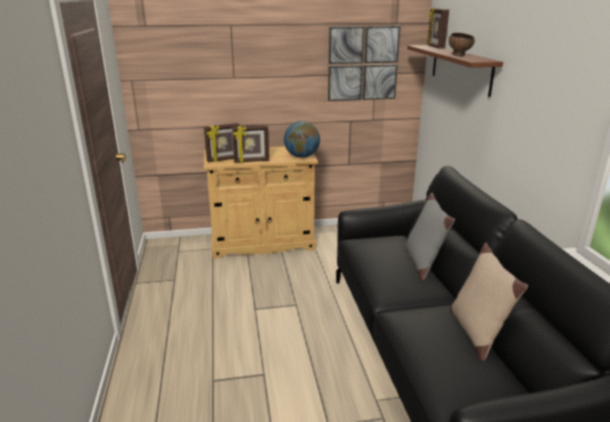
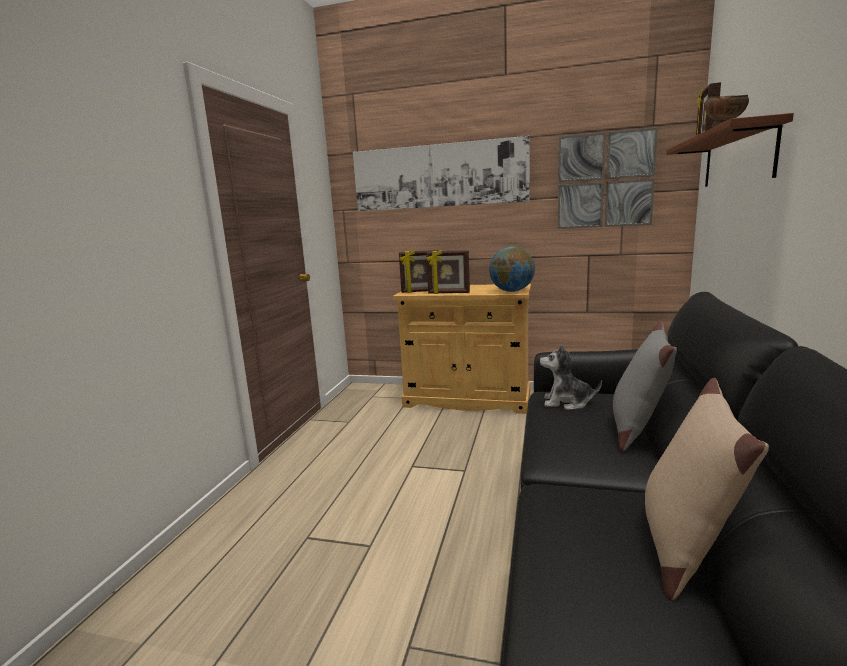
camera: 25 degrees right, 10 degrees down
none -> picture [353,136,530,211]
none -> plush toy [540,344,602,410]

